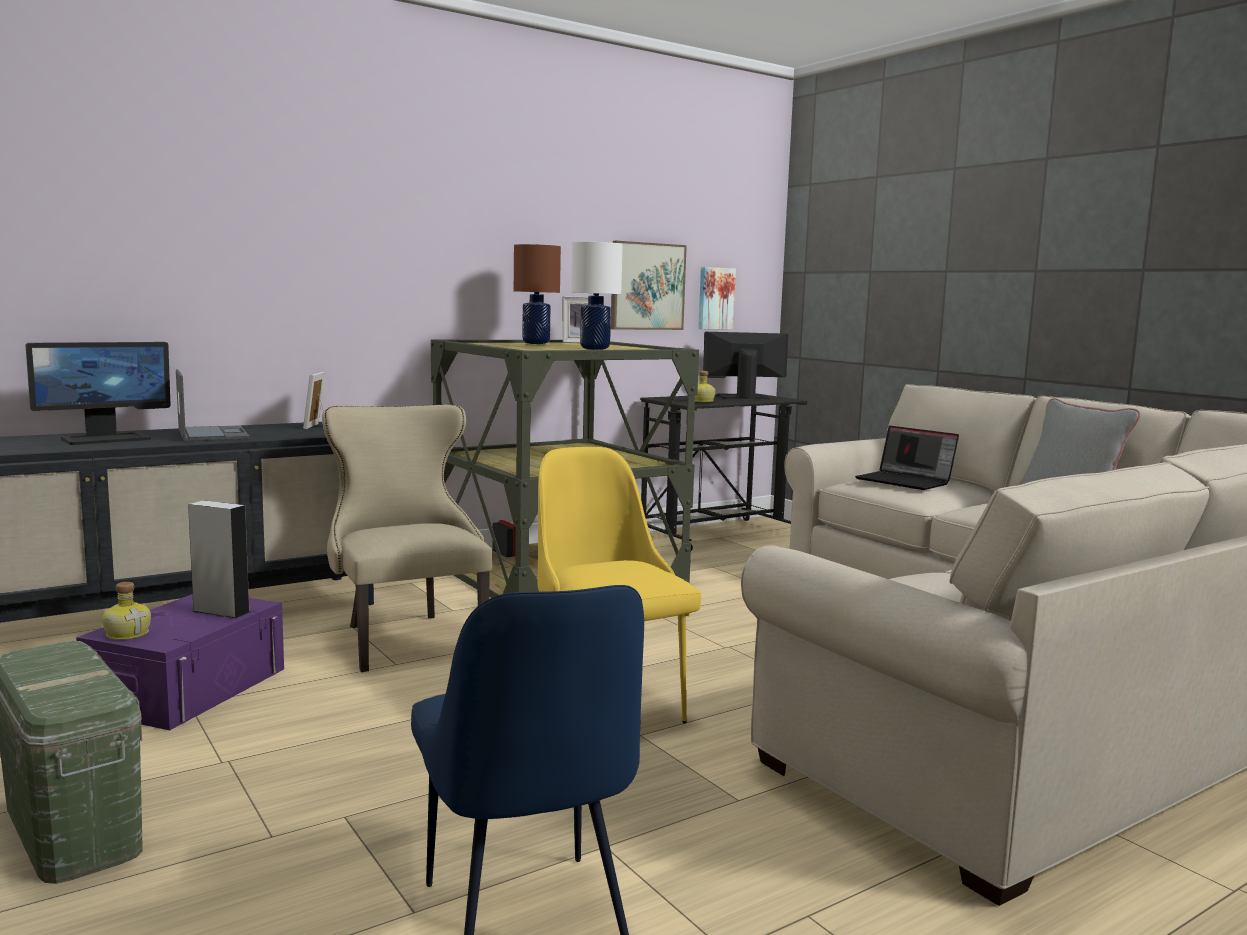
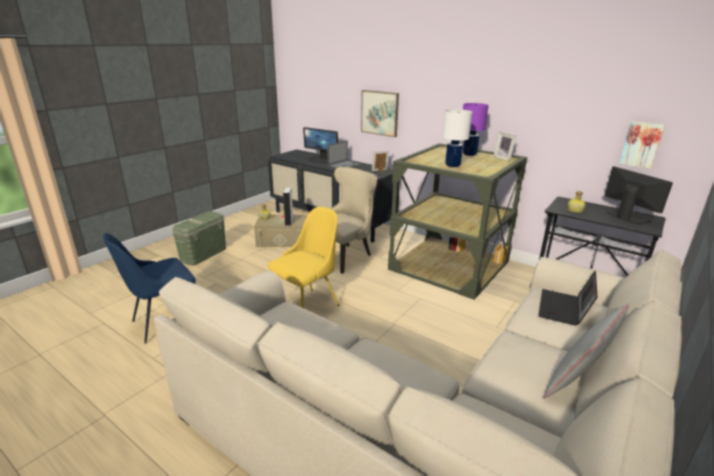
camera: 70 degrees right, 15 degrees up
purple storage box [76,594,284,730] -> beige storage box [254,214,307,247]
brown table lamp [514,244,561,344] -> purple table lamp [463,103,489,156]
picture [611,241,687,330] -> picture moved to [361,90,399,137]

